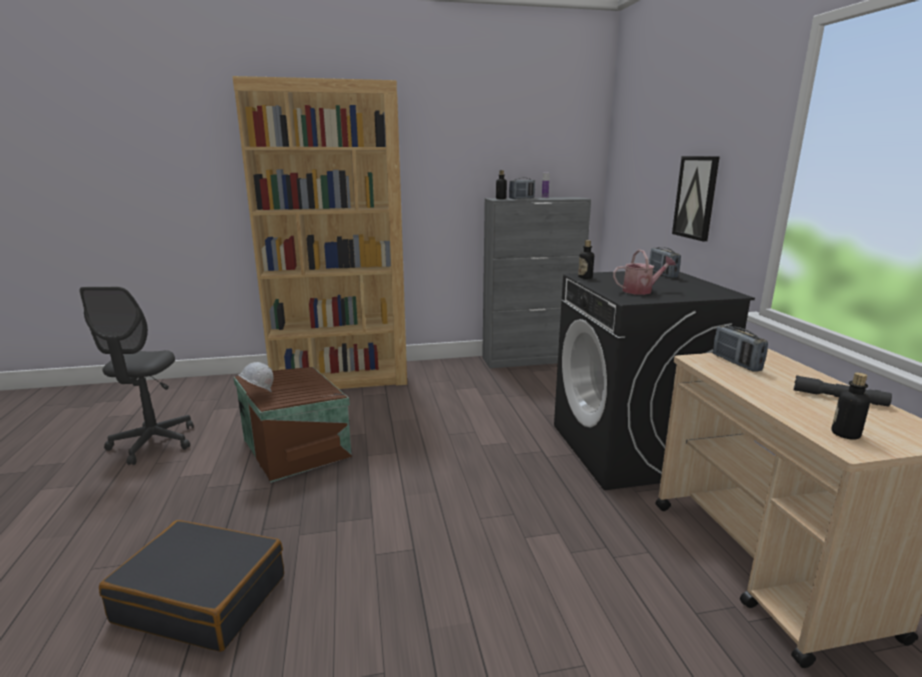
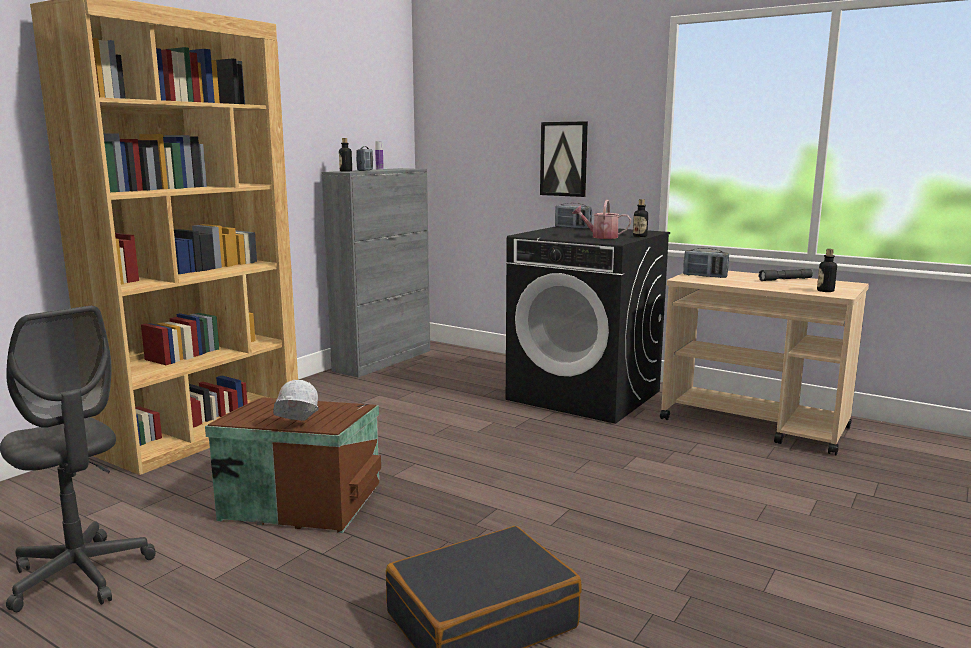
camera: 45 degrees left, 5 degrees down
bottle [578,240,594,279] -> bottle moved to [633,199,648,237]
watering can [613,249,676,295] -> watering can turned 105 degrees counterclockwise [572,200,631,239]

